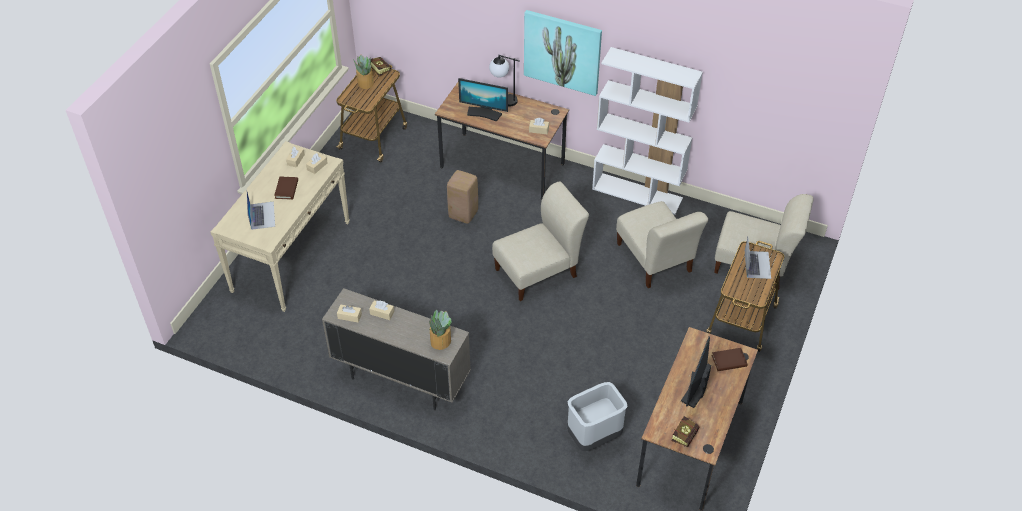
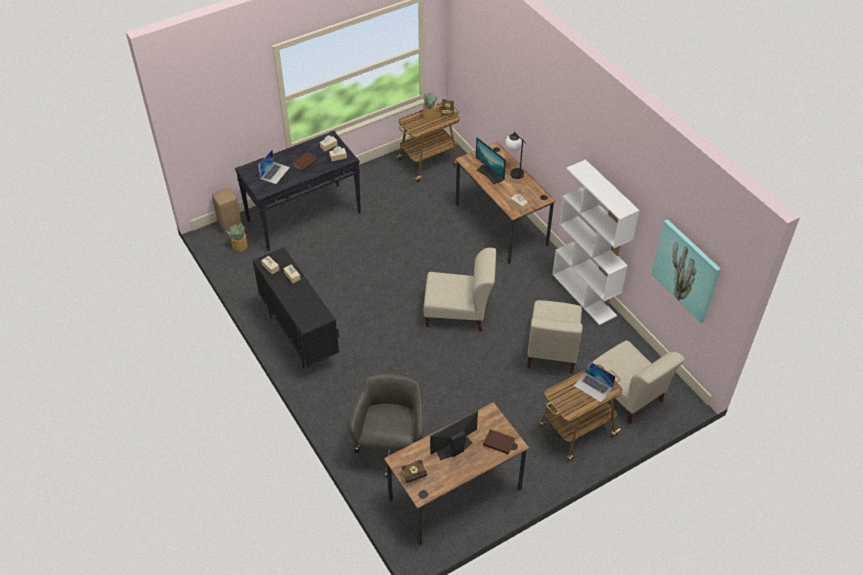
camera: 35 degrees right, 0 degrees up
beige console table [210,141,349,312] -> black console table [235,131,361,251]
beige cabinet [322,288,471,410] -> black cabinet [253,247,339,368]
potted plant [429,310,452,350] -> potted plant moved to [226,223,248,251]
beige stool [447,170,478,224] -> beige stool moved to [212,188,242,233]
picture [524,10,602,96] -> picture moved to [651,219,721,323]
grey trash can [567,382,628,451] -> grey office chair [349,372,424,478]
laptop [745,238,771,279] -> laptop turned 90 degrees clockwise [574,360,616,402]

